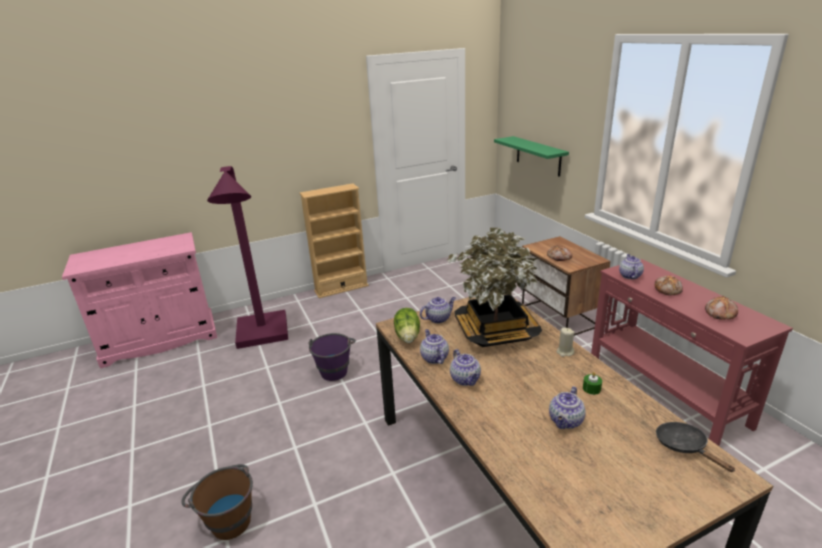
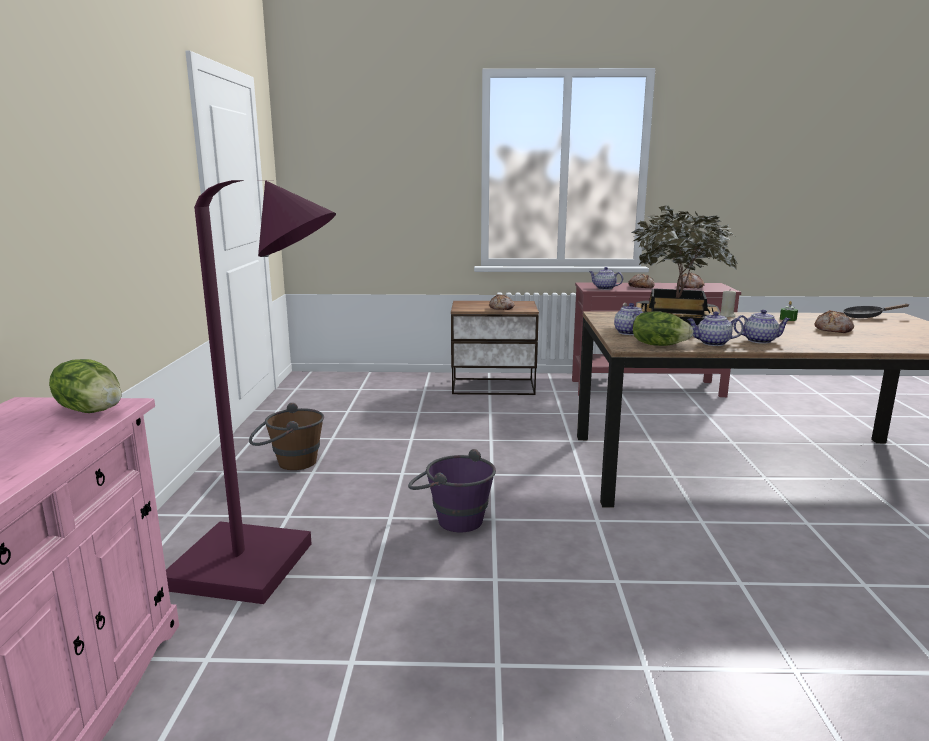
camera: 65 degrees left, 10 degrees down
brown bucket [181,464,253,540] -> brown bucket moved to [249,403,324,470]
beige bookcase [299,183,369,298] -> none
green shelf [494,136,569,177] -> none
teapot [549,386,586,429] -> bread [814,310,854,333]
none -> lettuce [49,359,122,413]

